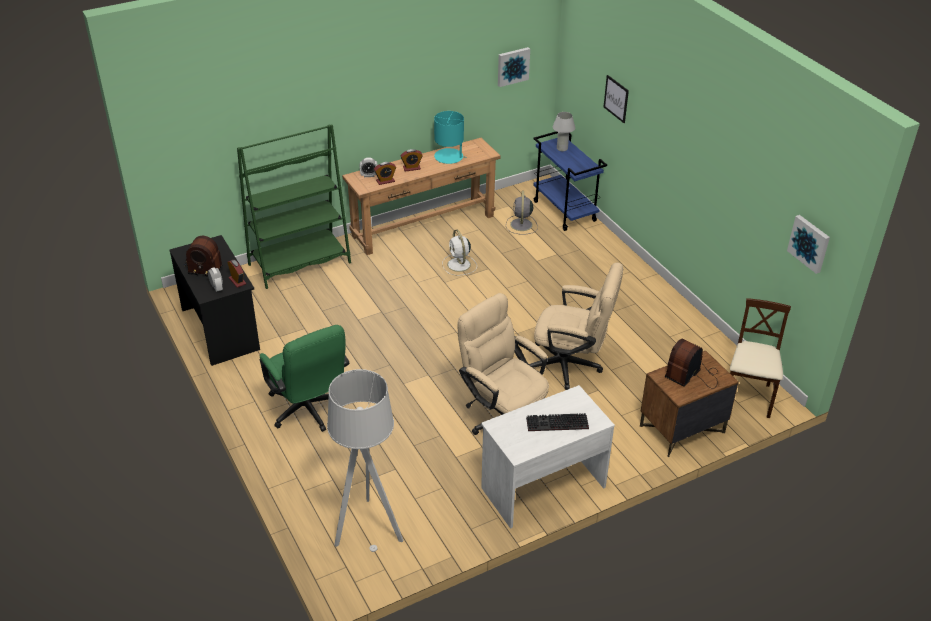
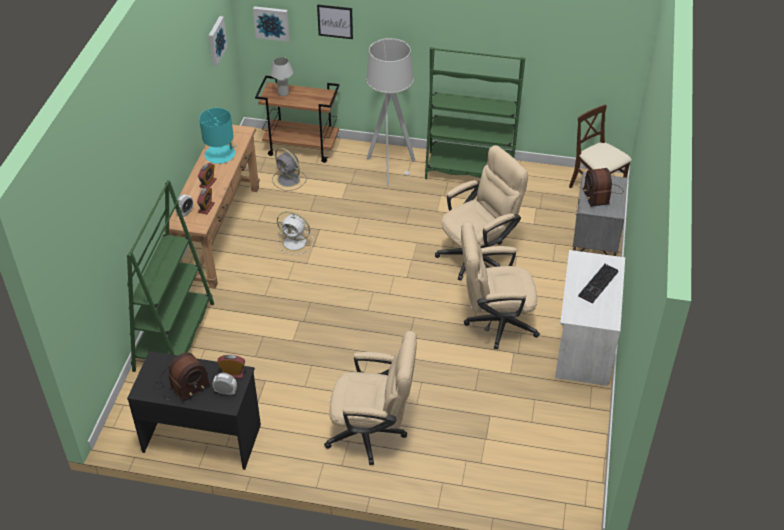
camera: 50 degrees left, 5 degrees up
green office chair [259,325,349,432] -> beige office chair [324,331,417,465]
grey floor lamp [327,369,403,552] -> grey floor lamp moved to [366,38,416,186]
blue cart [533,131,607,231] -> brown cart [255,75,340,163]
brown nightstand [640,351,739,457] -> grey nightstand [573,172,627,256]
picture [787,215,830,274] -> picture moved to [253,6,290,42]
none -> green bookcase [425,47,525,179]

